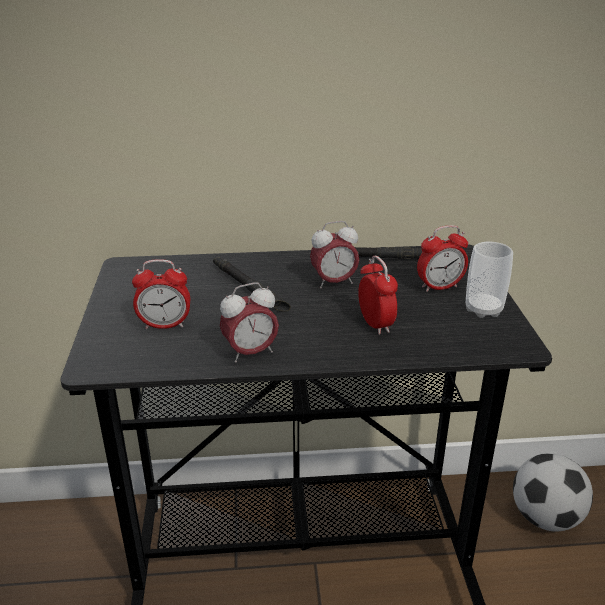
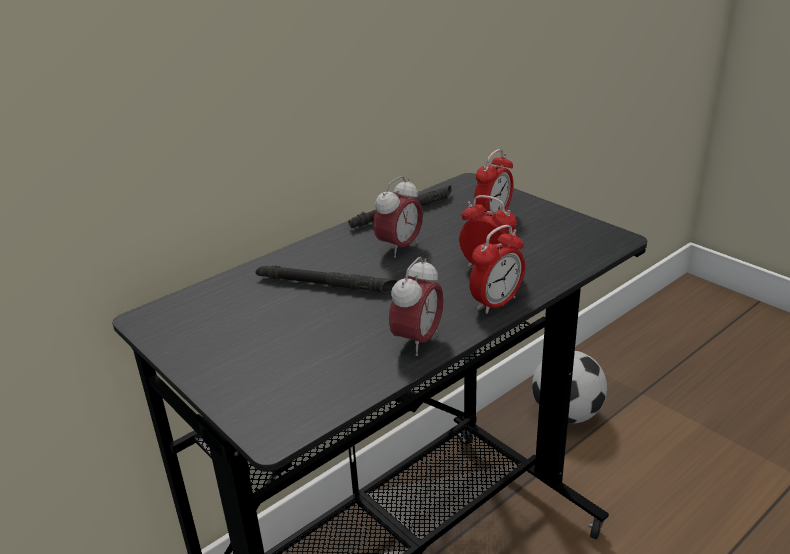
camera: 35 degrees left, 0 degrees up
alarm clock [132,259,190,329] -> alarm clock moved to [469,225,525,314]
cup [466,241,513,318] -> none

